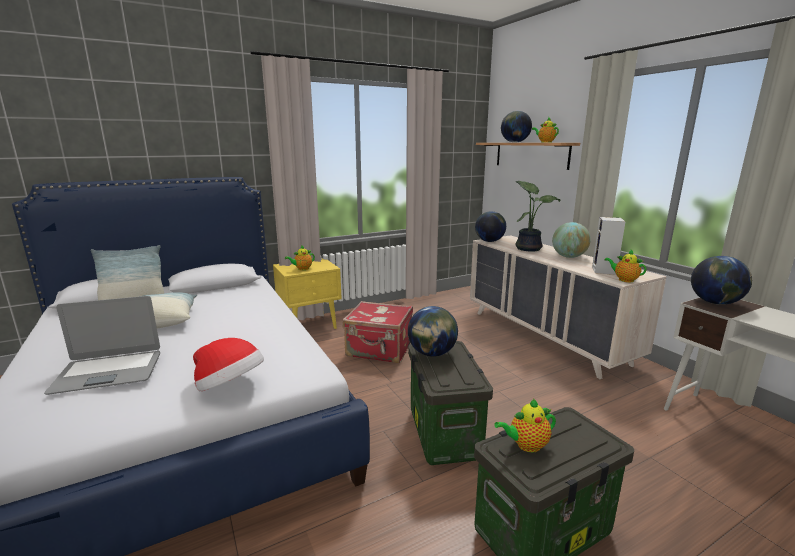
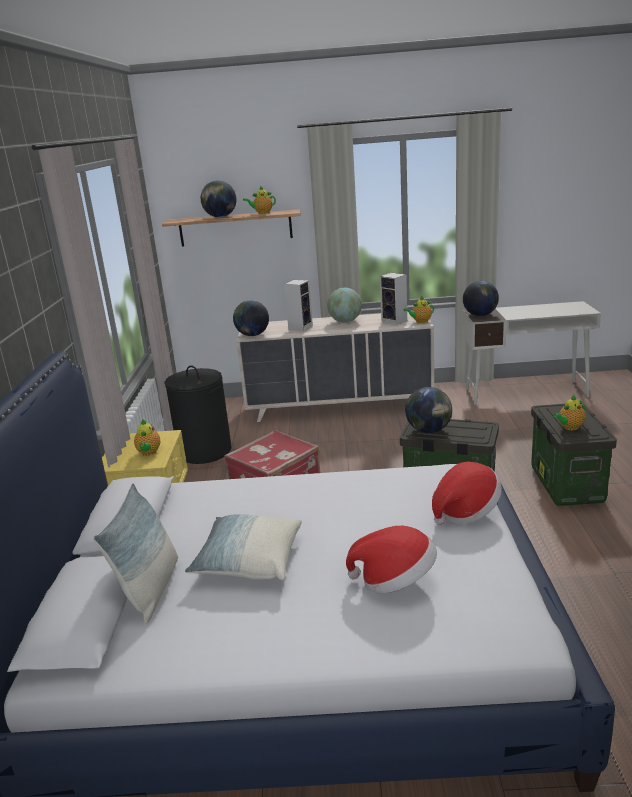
camera: 60 degrees left, 5 degrees up
laptop [44,296,160,395] -> hat [346,526,437,593]
teapot [494,399,556,453] -> teapot turned 45 degrees clockwise [553,395,586,430]
potted plant [515,181,561,252] -> speaker [284,280,313,331]
none -> black laundry basket [164,366,232,464]

